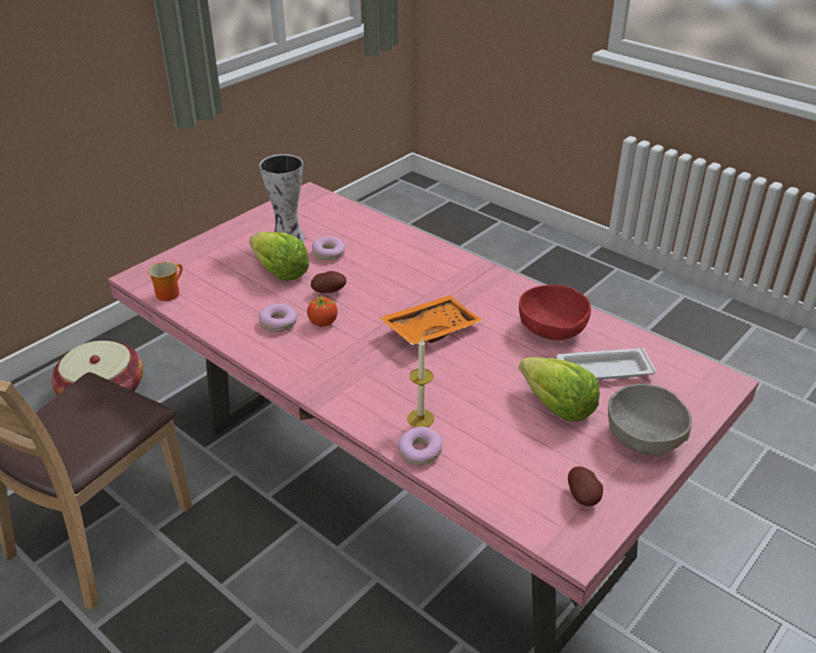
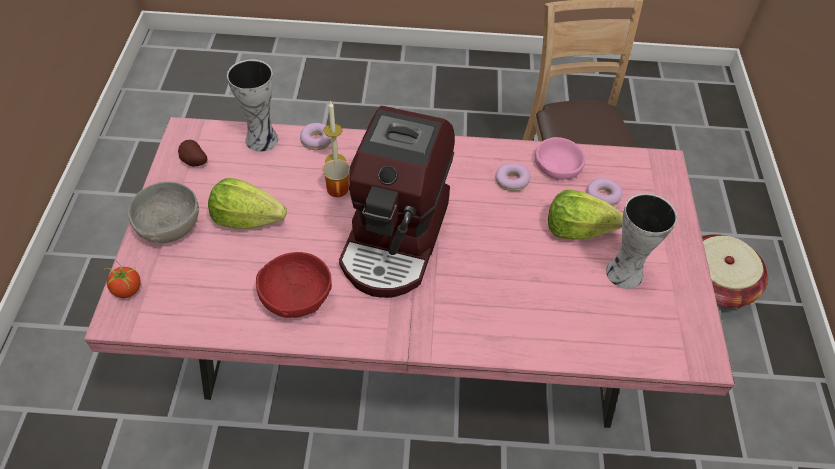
camera: 140 degrees right, 15 degrees up
mug [148,262,183,301] -> mug moved to [322,159,350,197]
tomato [307,294,338,327] -> tomato moved to [104,263,141,298]
potato [311,271,346,293] -> none
donut [312,236,345,260] -> donut moved to [587,178,623,206]
orange tray [379,295,483,345] -> coffee machine [339,106,455,298]
white tray [557,347,656,380] -> none
none -> vase [227,59,278,152]
none -> pink bowl [535,137,585,180]

